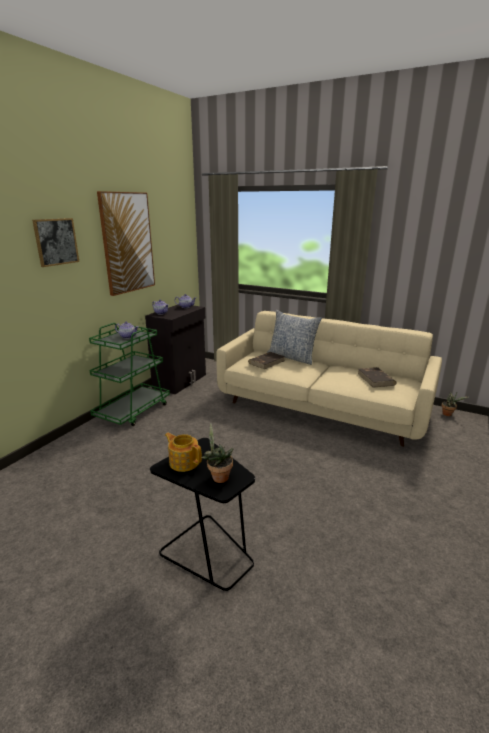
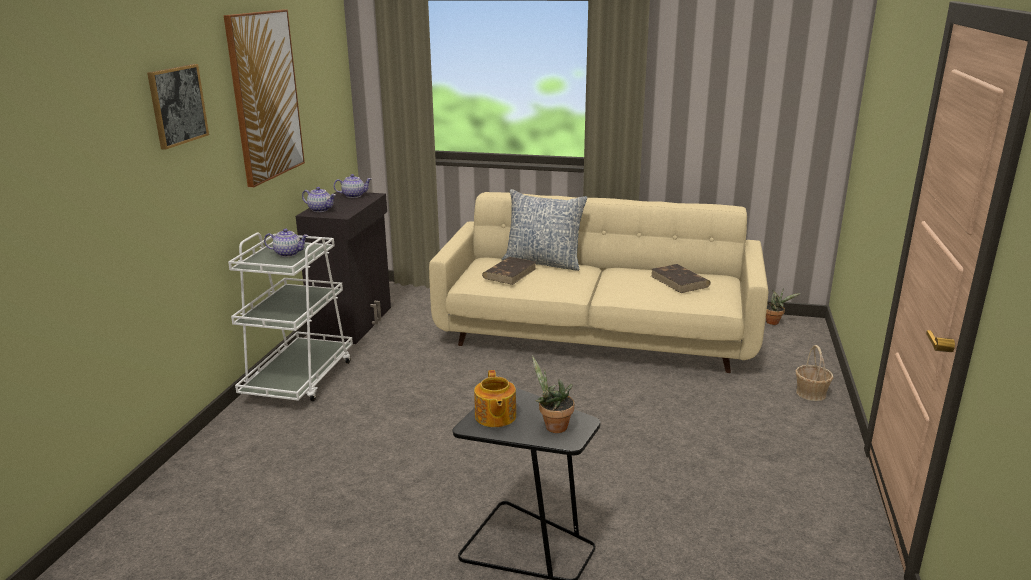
camera: 15 degrees left, 0 degrees up
green cart [89,323,170,426] -> white cart [228,232,353,401]
teapot [165,433,202,472] -> teapot turned 120 degrees counterclockwise [474,370,516,427]
none -> basket [795,345,833,401]

